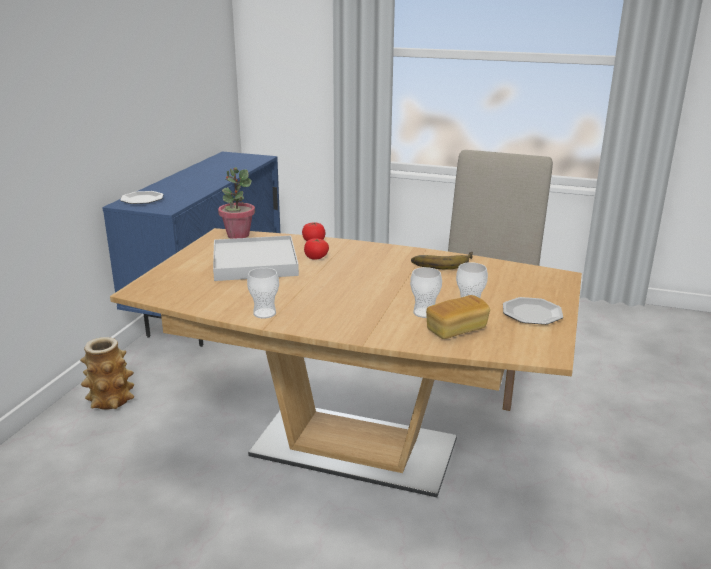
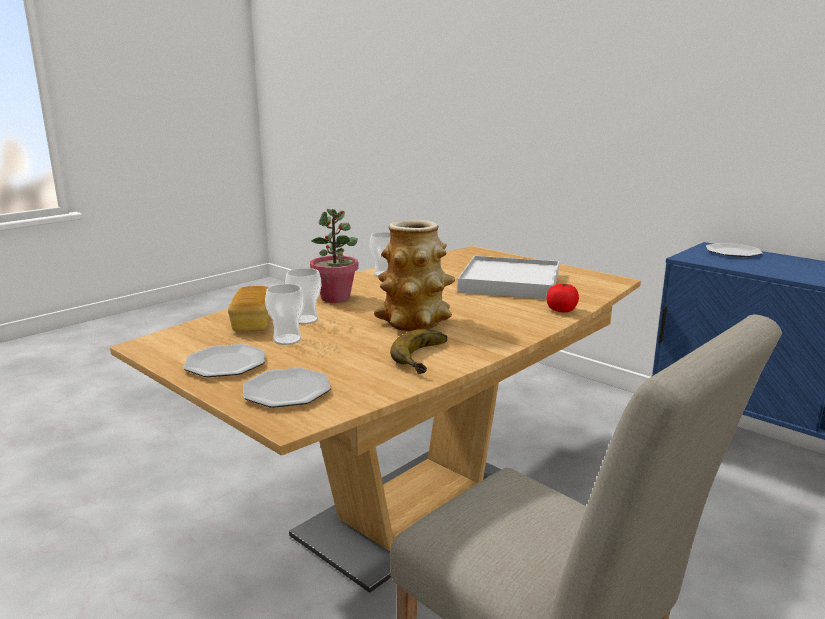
camera: 115 degrees right, 5 degrees down
vase [80,337,134,410] -> vase moved to [374,220,455,331]
potted plant [218,167,255,239] -> potted plant moved to [310,209,359,303]
tomato [304,238,329,260] -> none
none -> plate [243,368,331,408]

